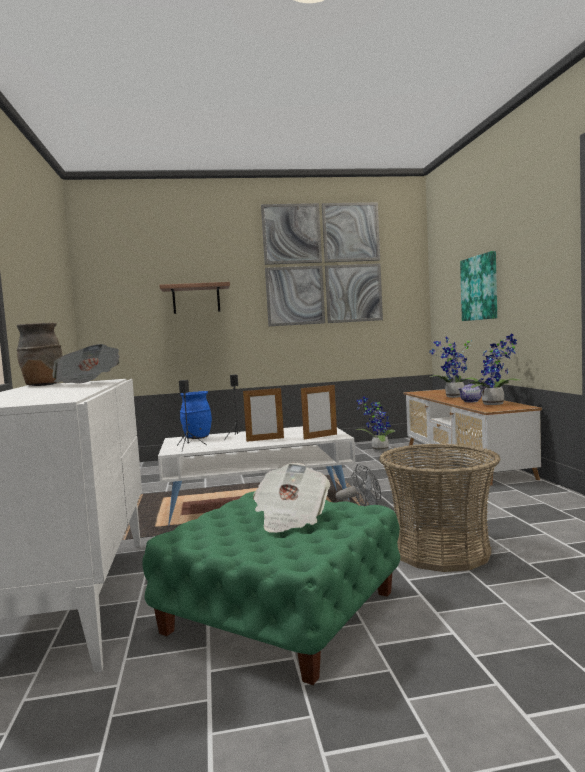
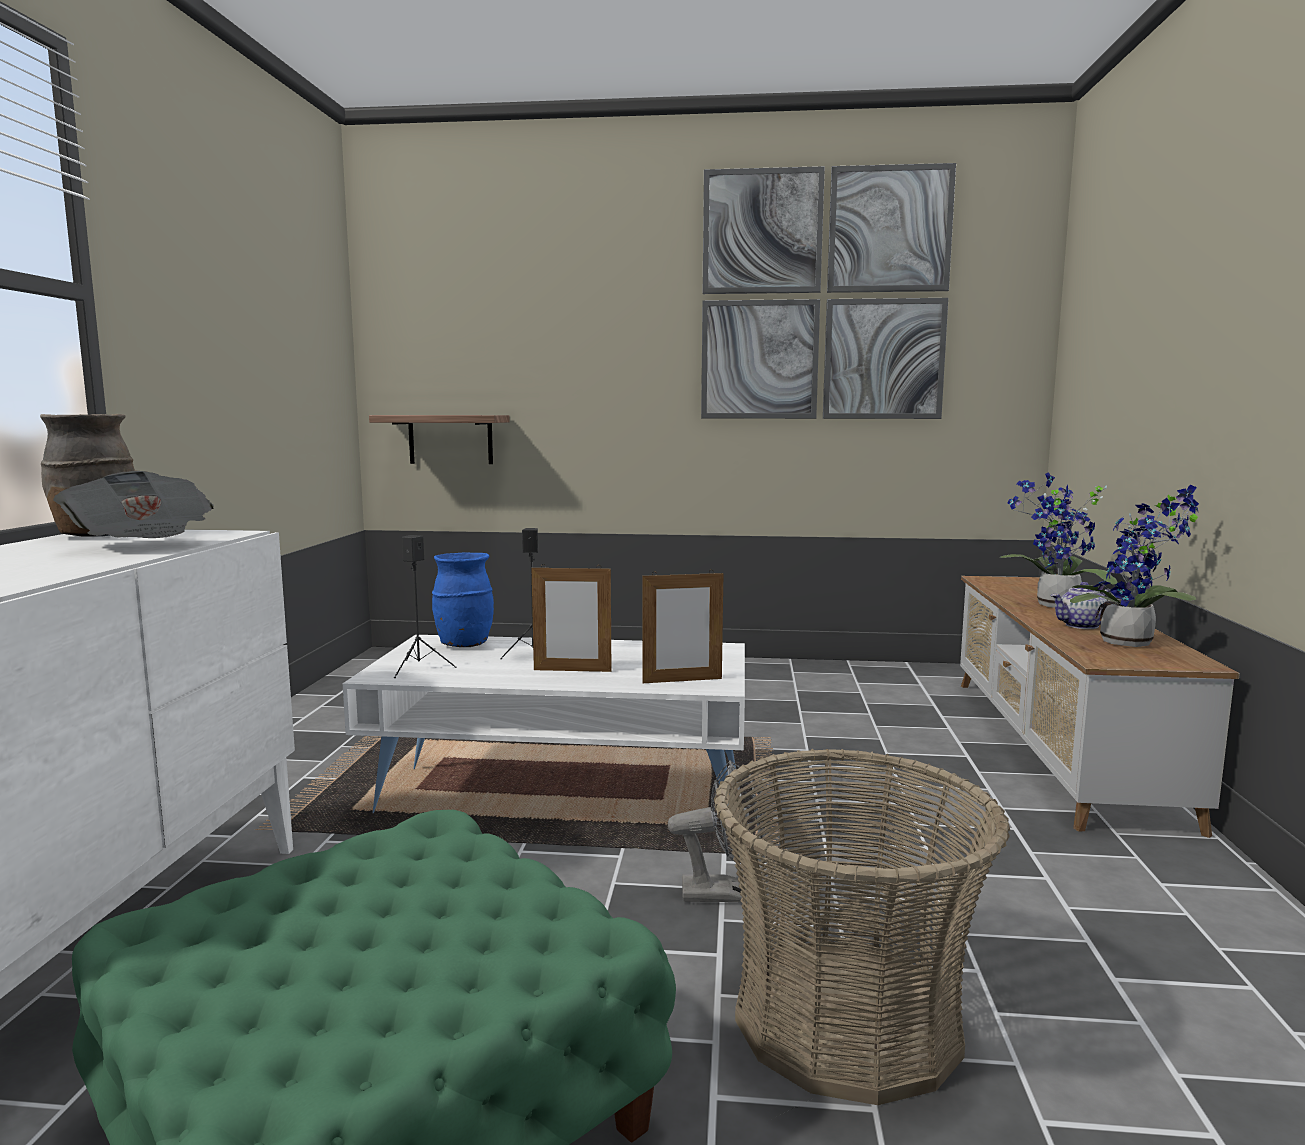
camera: 15 degrees right, 5 degrees up
shelf [160,282,230,314] -> shelf moved to [369,415,510,464]
newspaper [253,463,331,533] -> none
potted plant [356,397,395,451] -> none
picture [460,251,497,321] -> none

